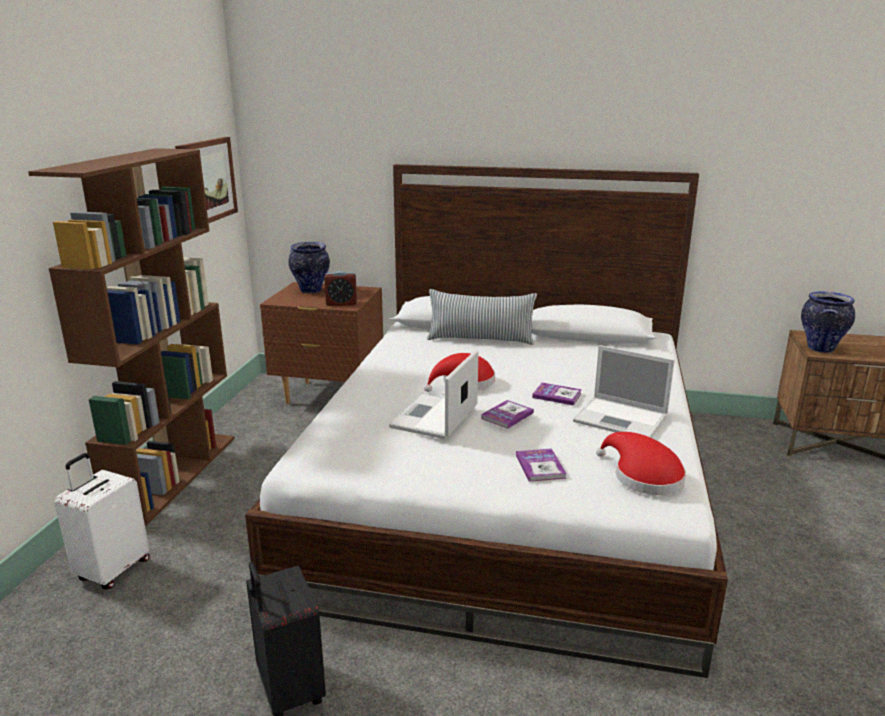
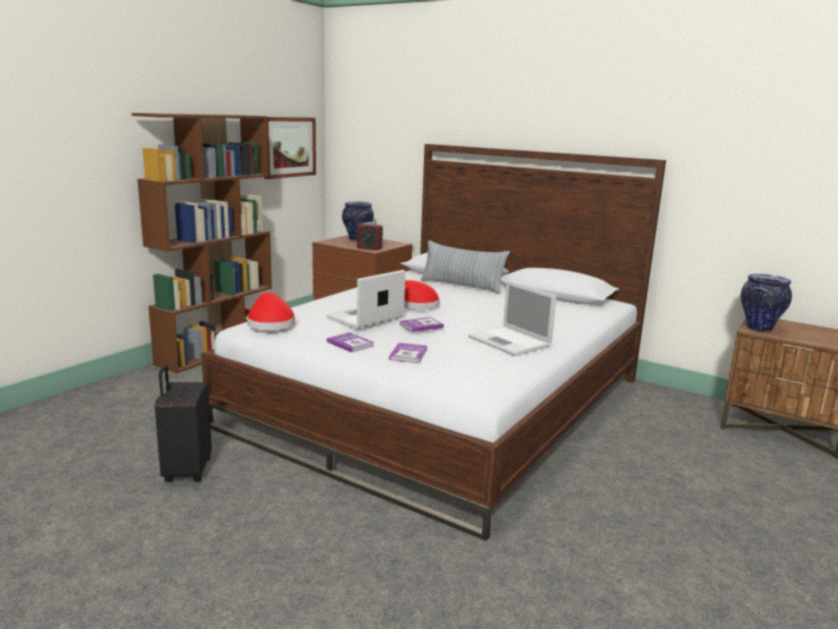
camera: 20 degrees right, 5 degrees down
white suitcase [54,453,150,589] -> none
book [532,382,582,406] -> book moved to [327,332,374,352]
red hat [596,432,686,495] -> red hat moved to [247,292,295,330]

